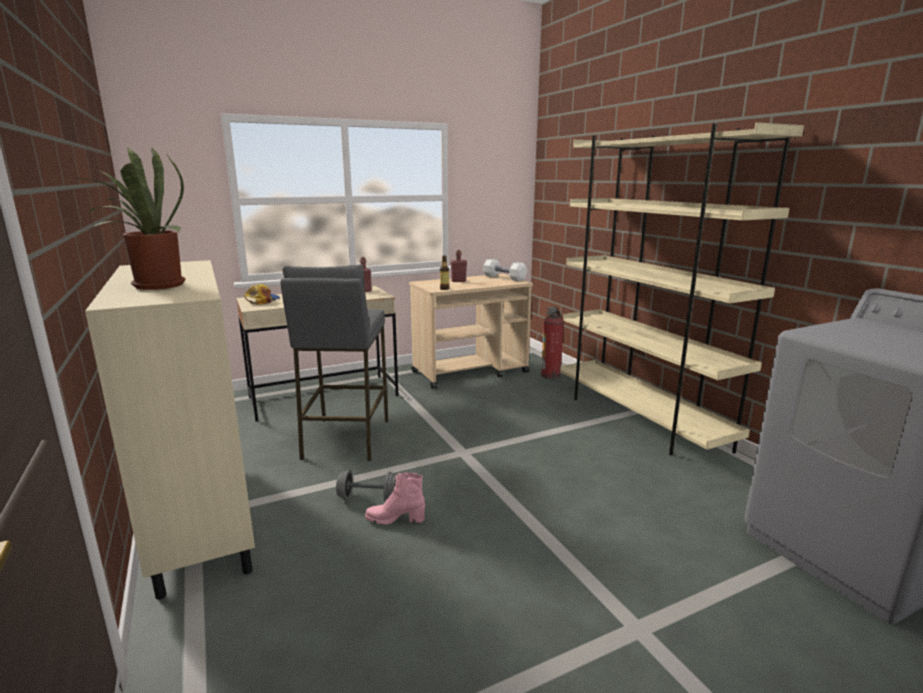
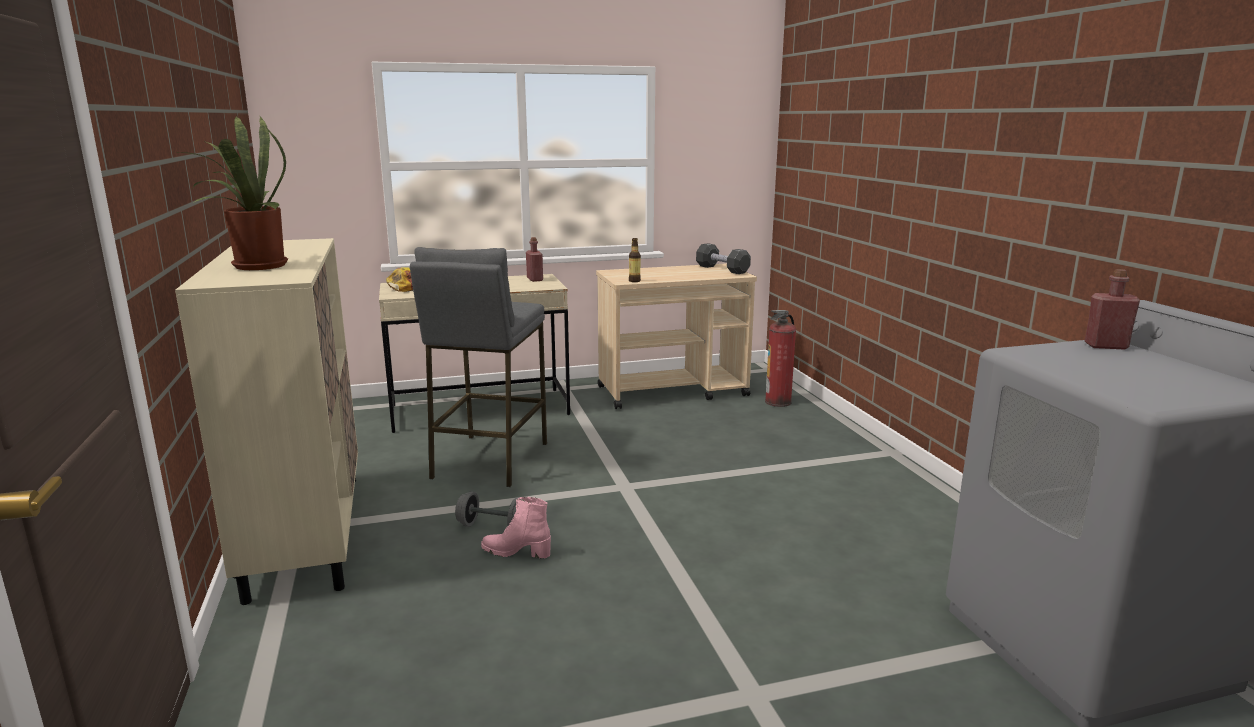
camera: 10 degrees right, 0 degrees up
red bottle [451,250,467,282] -> red bottle moved to [1085,269,1140,350]
white dumbbell [483,259,527,281] -> black dumbbell [696,243,751,274]
beige bookcase [560,122,804,455] -> none

